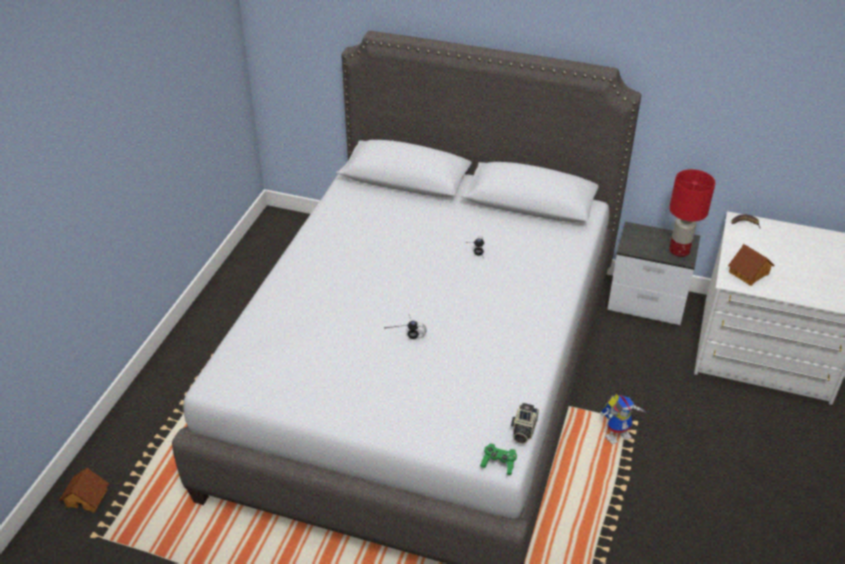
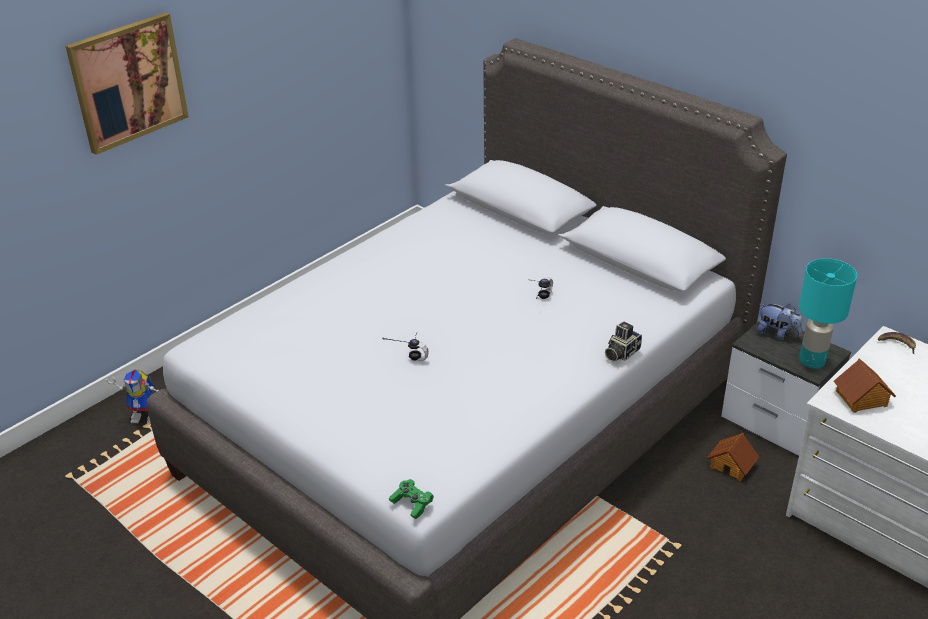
camera: 25 degrees right, 5 degrees down
toy house [59,468,109,513] -> toy house moved to [707,433,759,481]
camera [511,403,539,444] -> camera moved to [605,322,642,362]
toy robot [601,394,647,444] -> toy robot moved to [106,369,159,423]
red table lamp [669,169,715,257] -> turquoise table lamp [799,258,857,369]
none -> picture [65,12,189,155]
none -> plush toy [757,304,802,340]

